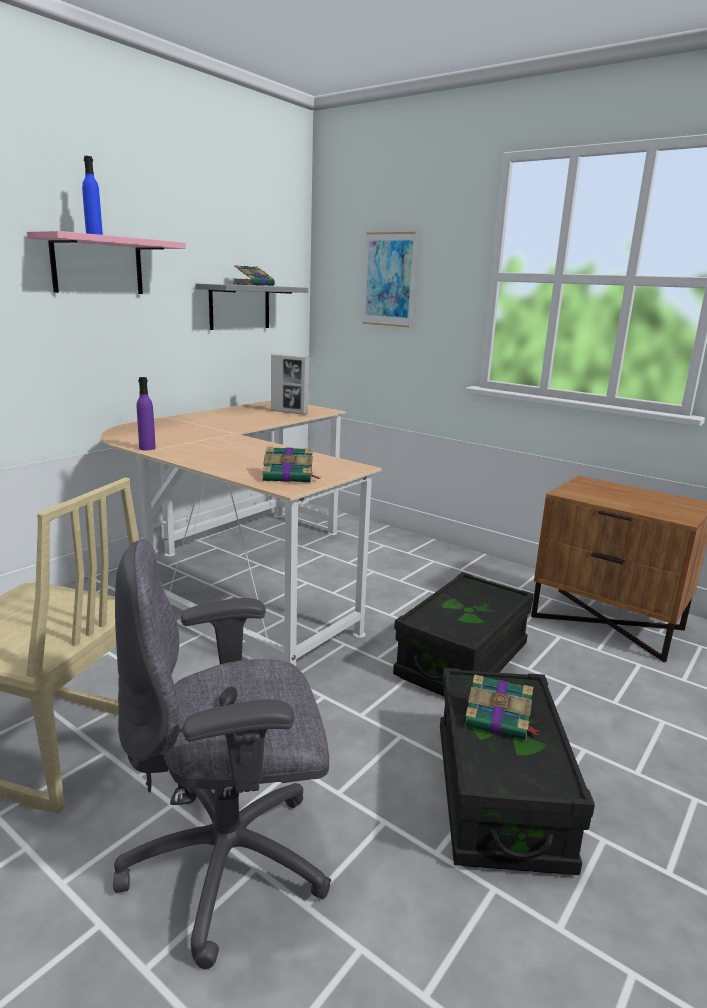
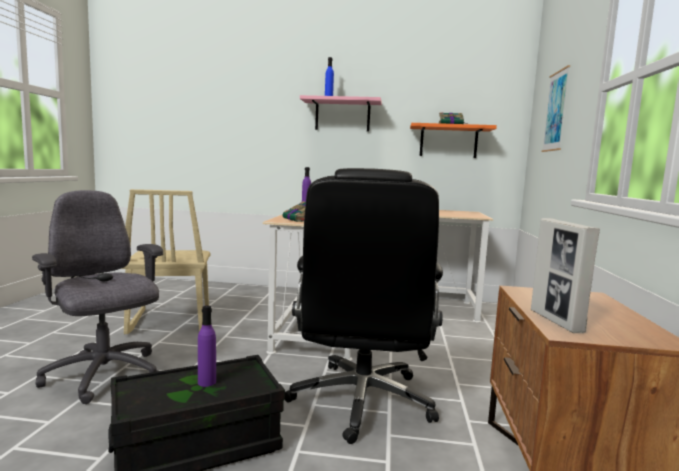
camera: 60 degrees right, 10 degrees down
grey shelf [195,284,308,330] -> orange shelf [410,123,497,158]
picture frame [271,353,309,415] -> picture frame moved to [531,218,600,333]
black storage box [393,572,534,696] -> black office chair [285,168,443,444]
book [465,674,540,740] -> purple bottle [198,306,216,387]

